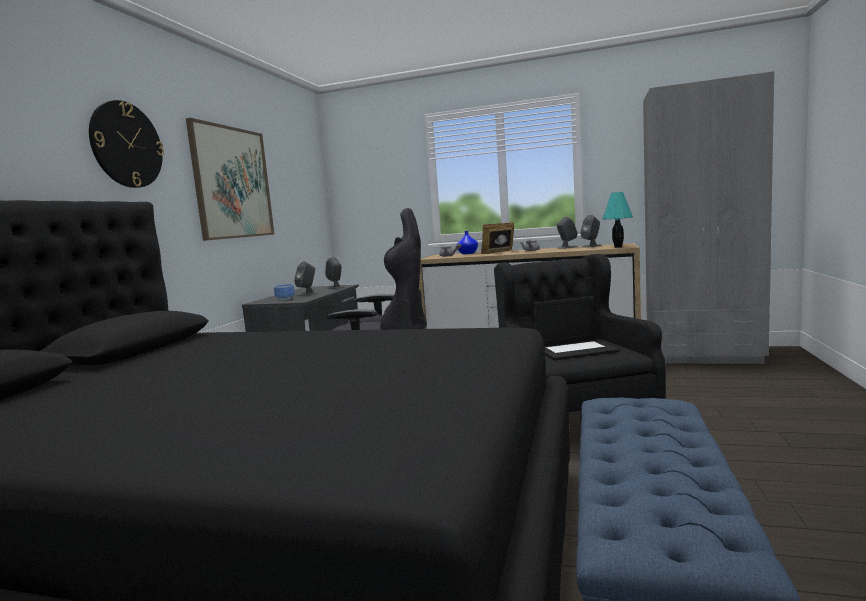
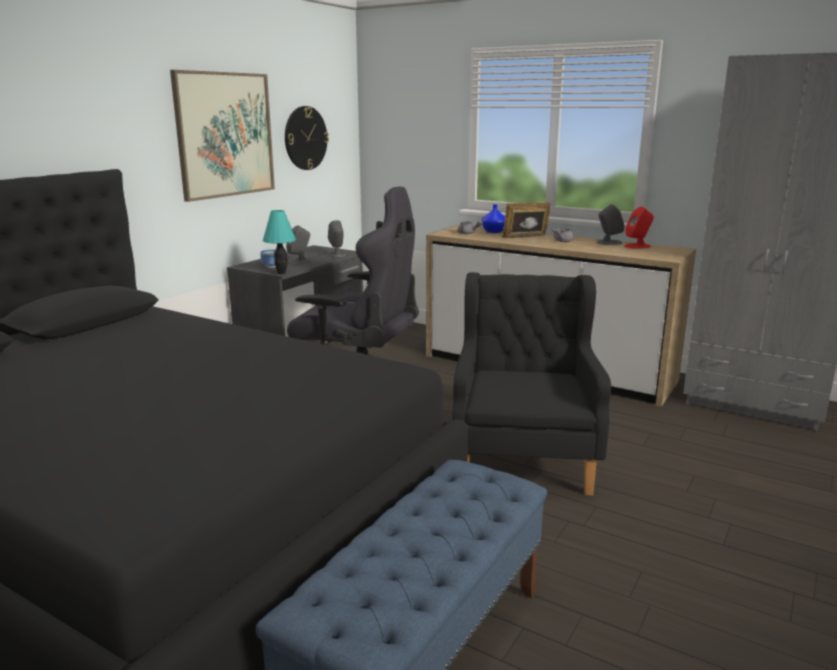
camera: 15 degrees right, 10 degrees up
wall clock [89,100,164,188] -> wall clock moved to [285,106,329,170]
laptop [533,296,620,361] -> none
grey speaker [580,215,601,248] -> red speaker [624,207,654,249]
turquoise table lamp [603,192,633,248] -> turquoise table lamp moved to [263,210,296,274]

